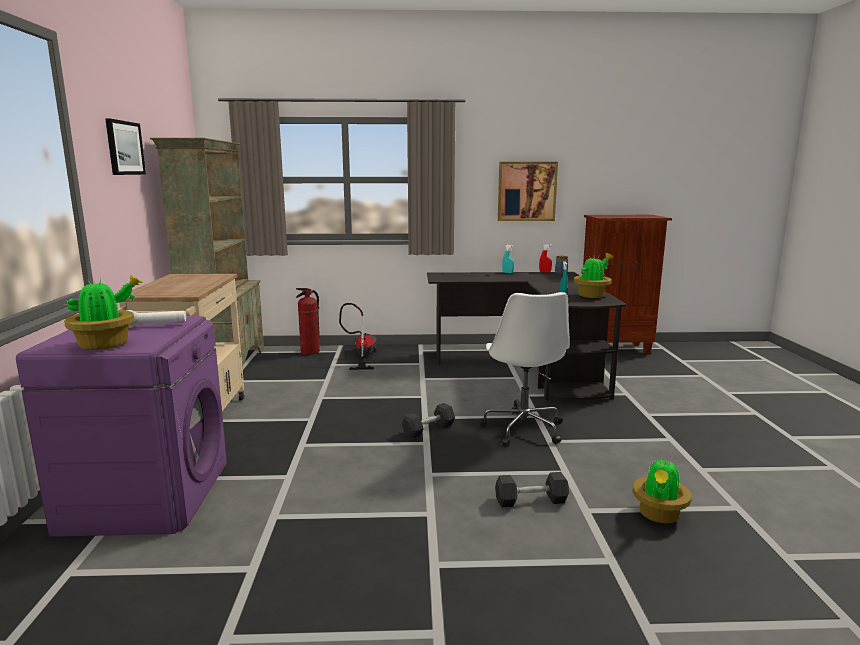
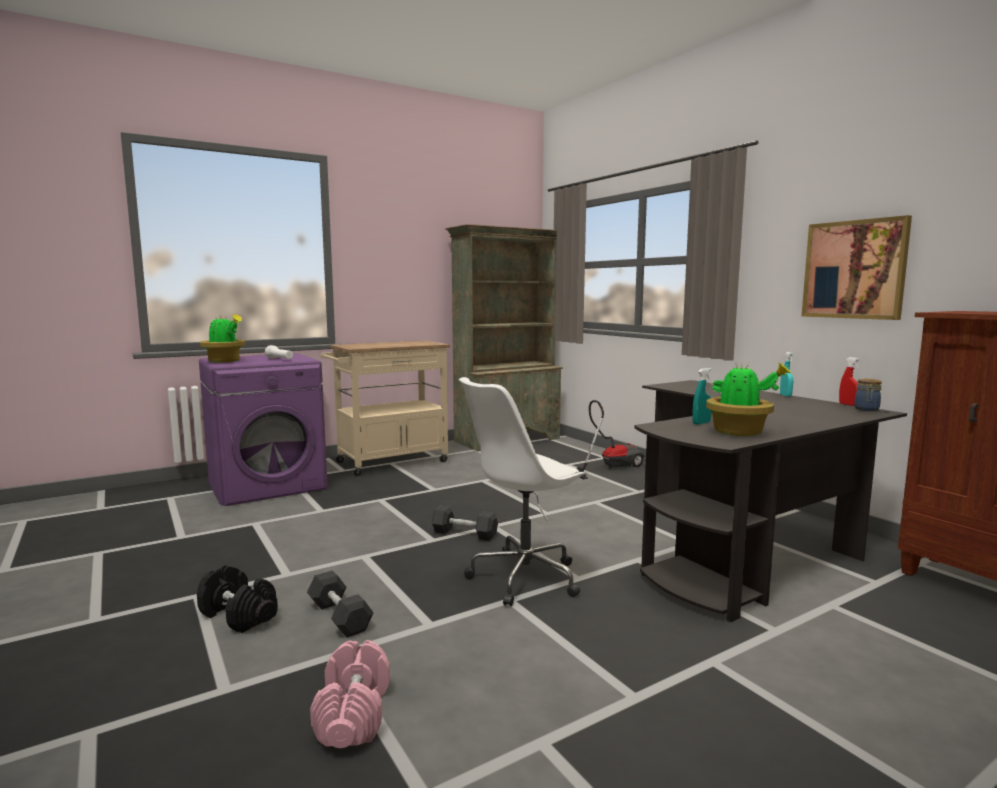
camera: 60 degrees right, 5 degrees down
picture [105,118,146,175] -> none
fire extinguisher [296,288,320,355] -> none
potted plant [633,458,692,523] -> pink dumbbell [310,640,390,748]
none -> black dumbbell [197,565,278,633]

